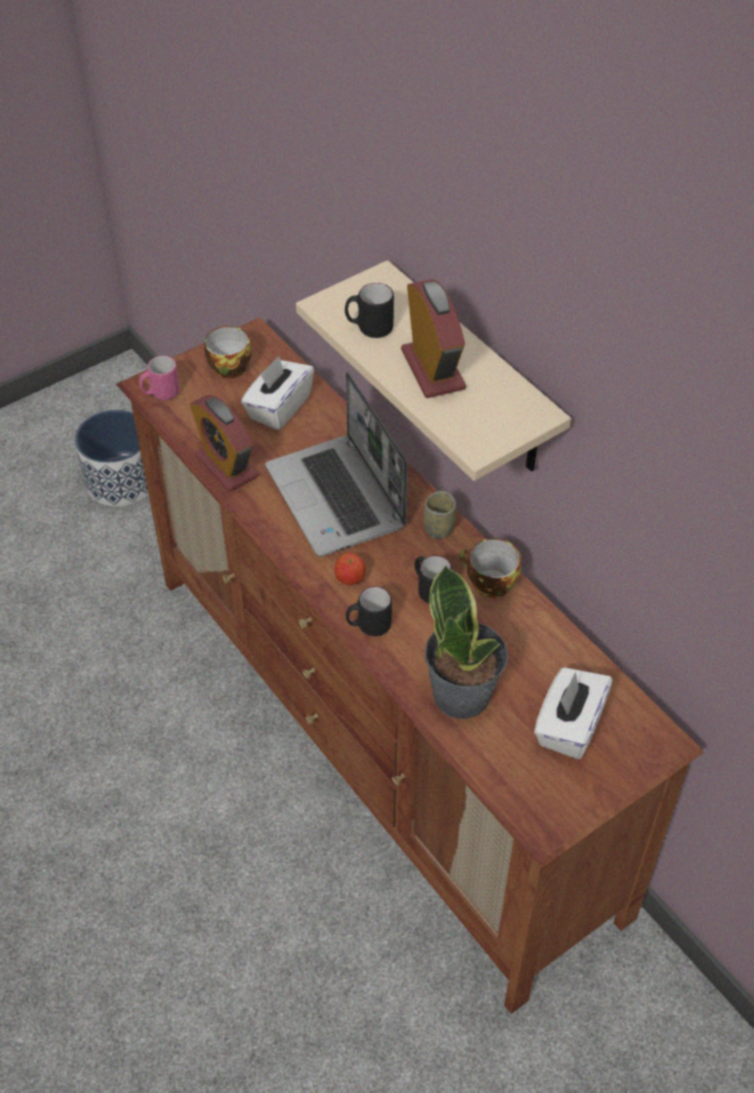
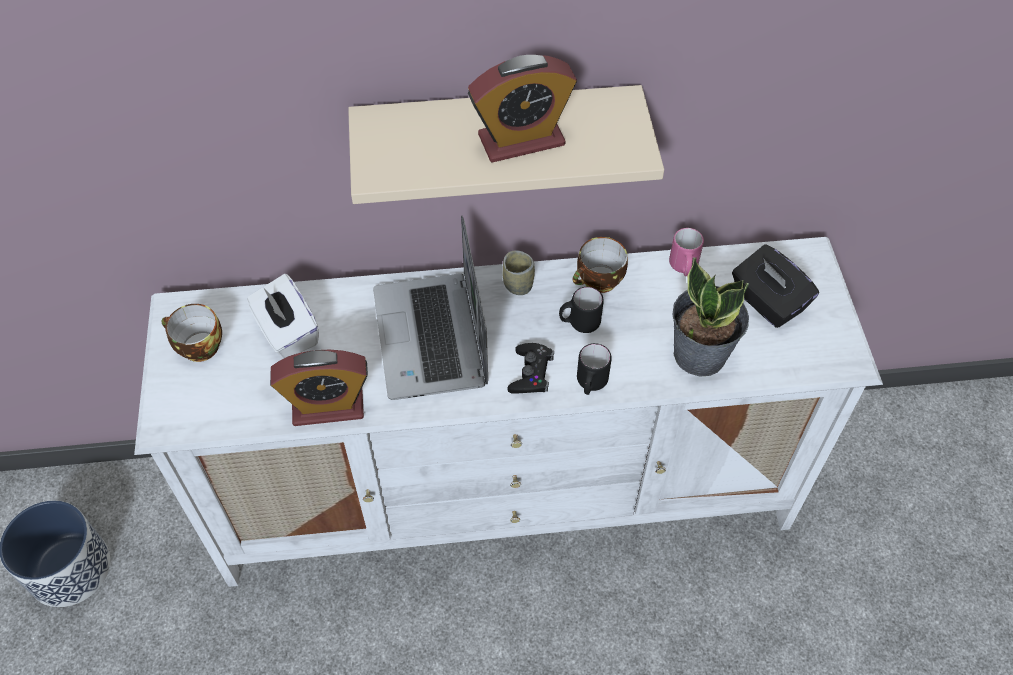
camera: 60 degrees left, 5 degrees up
brown dresser [116,318,703,1014] -> white dresser [134,237,883,587]
pink mug [139,356,180,400] -> pink mug moved to [669,228,704,276]
laptop [265,372,408,557] -> laptop turned 75 degrees clockwise [373,216,488,400]
apple [334,553,366,585] -> black game controller [507,343,554,394]
black mug [345,283,394,338] -> none
alarm clock [401,279,466,398] -> alarm clock turned 150 degrees clockwise [468,55,577,163]
white tissue box [534,668,612,759] -> black tissue box [732,244,819,328]

